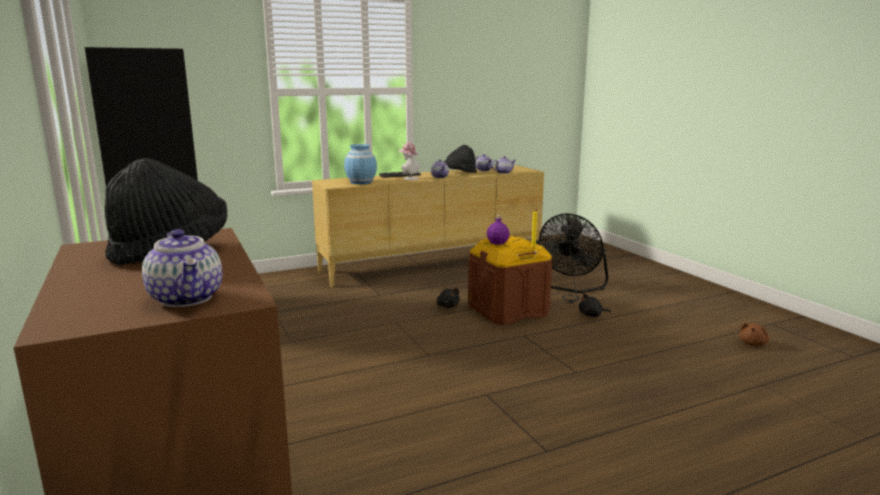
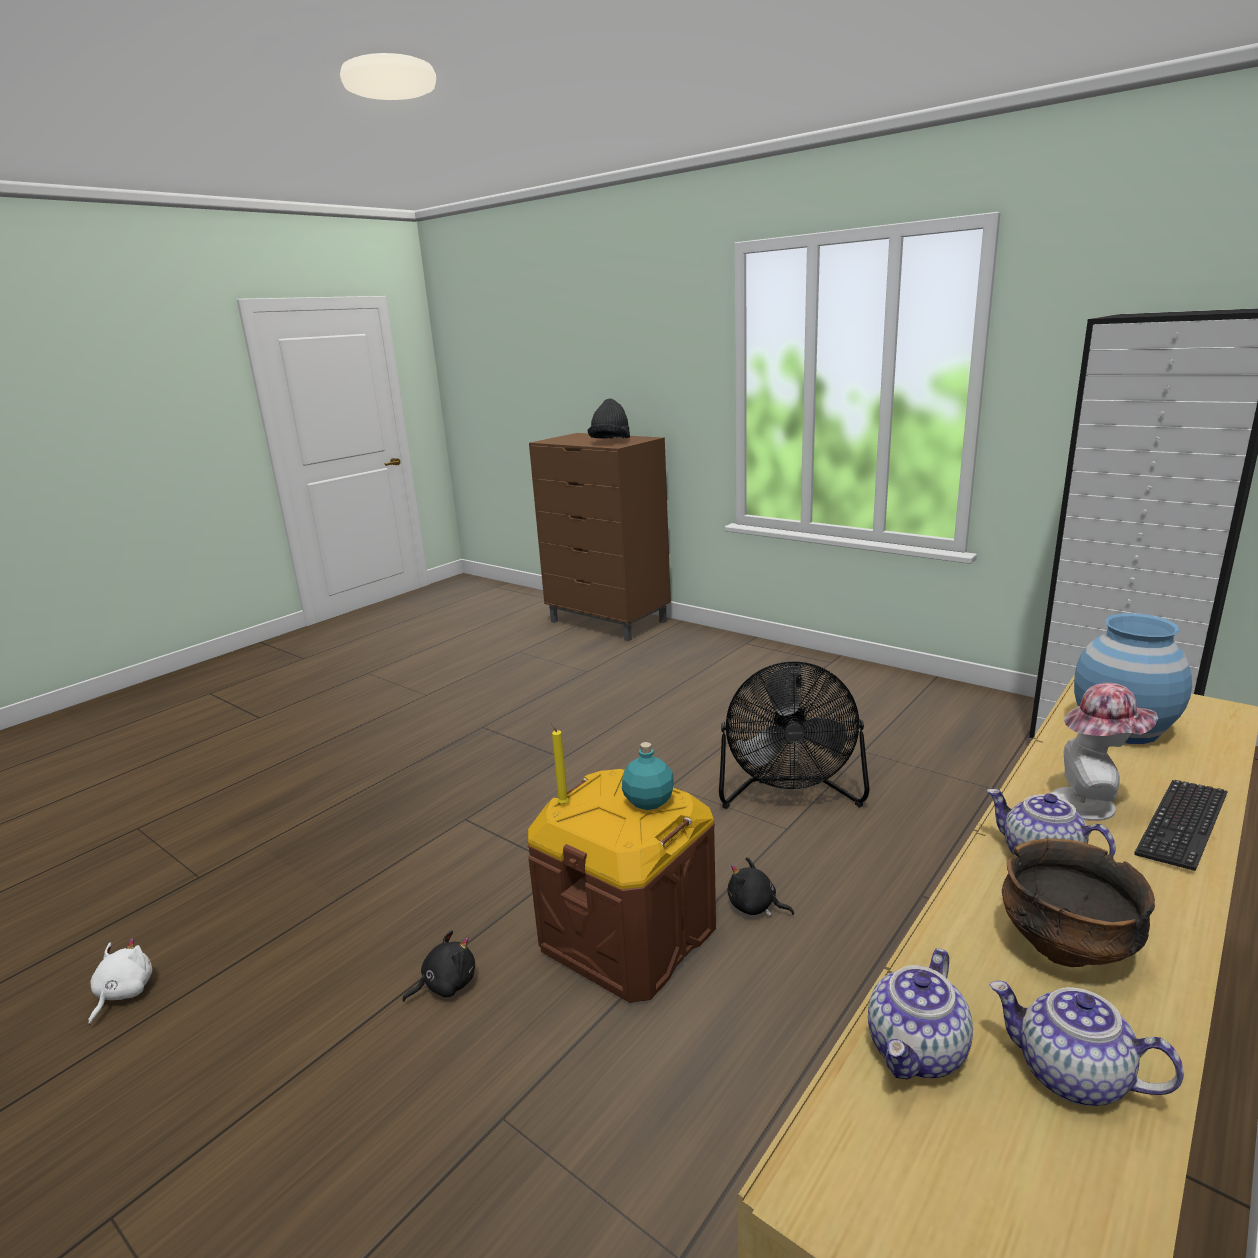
camera: 155 degrees right, 5 degrees up
teapot [142,229,222,307] -> none
black hat [444,145,477,173] -> bowl [1002,838,1155,967]
purple bottle [487,215,510,245] -> turquoise bottle [622,742,674,810]
black fan [536,214,608,303] -> black fan moved to [719,661,869,809]
brown plush toy [739,323,769,346] -> white plush toy [88,938,152,1025]

